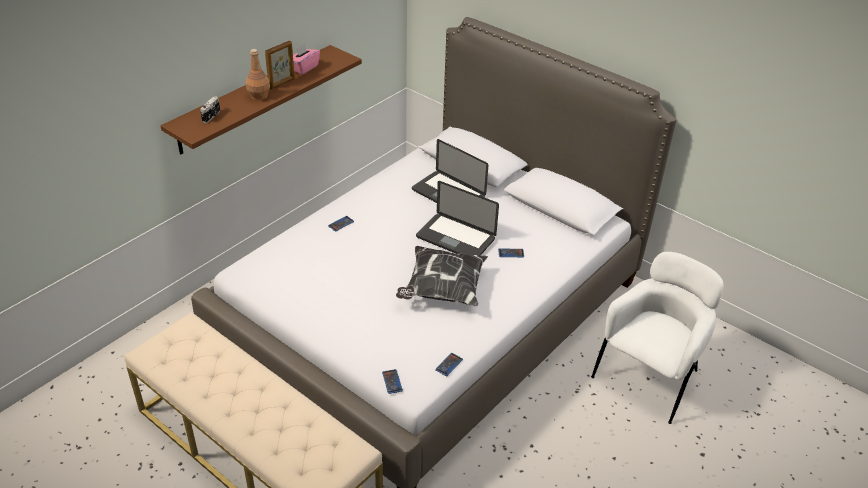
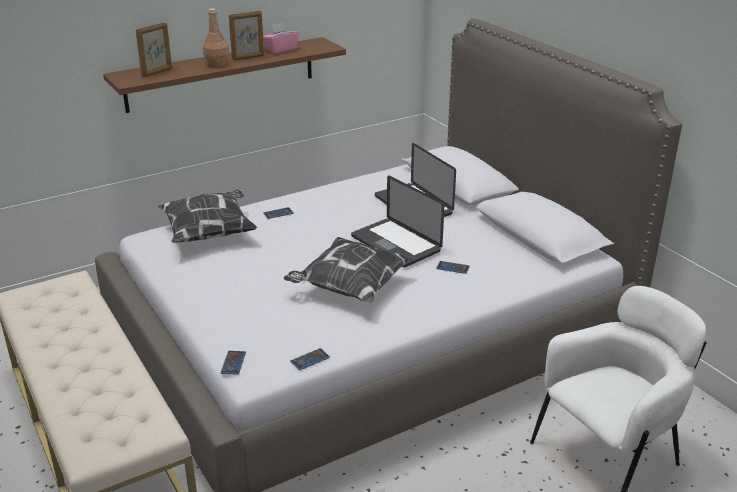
camera: 20 degrees right, 10 degrees down
camera [200,96,220,123] -> picture frame [136,22,172,77]
none -> pillow [158,190,257,243]

